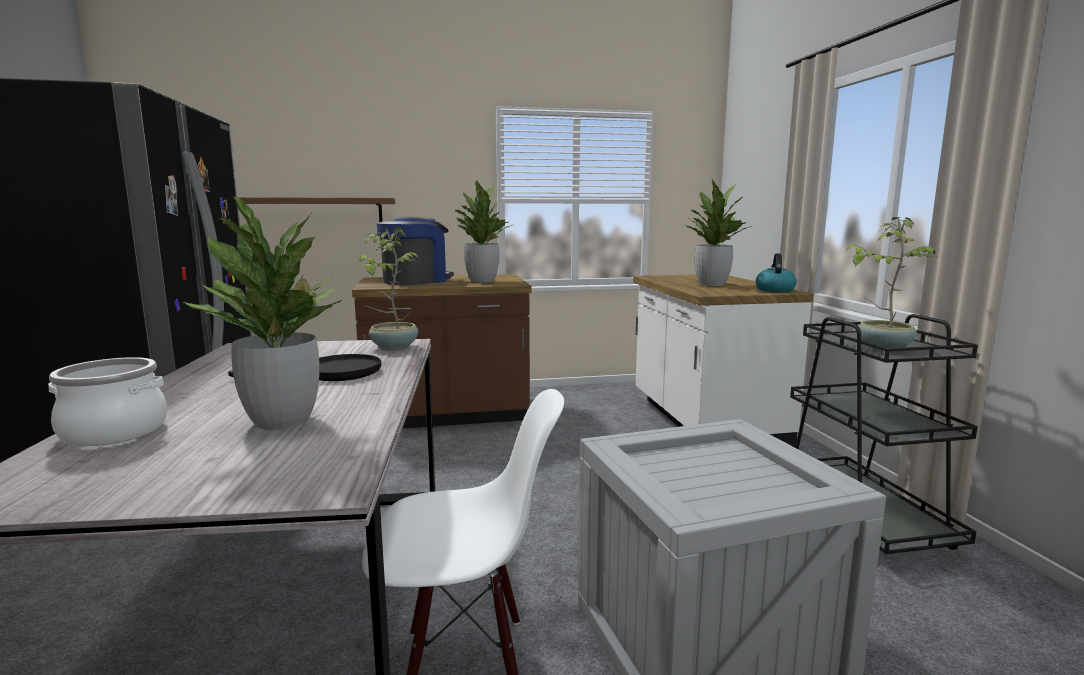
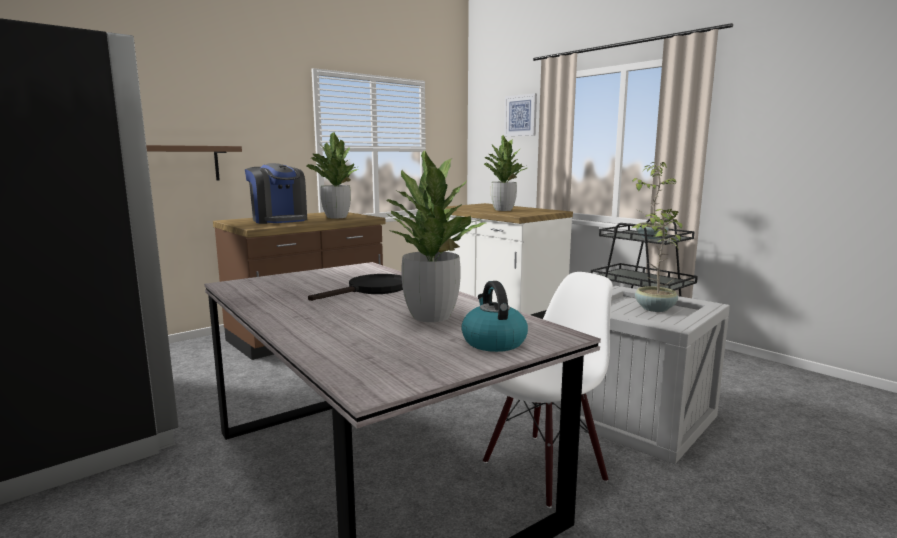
camera: 30 degrees left, 0 degrees up
cooking pot [48,357,167,446] -> none
potted plant [359,227,421,351] -> potted plant moved to [632,209,683,312]
coffee machine [376,217,454,285] -> coffee machine turned 135 degrees clockwise [245,163,307,224]
kettle [756,253,797,292] -> kettle moved to [461,281,528,352]
none -> picture [504,93,537,136]

